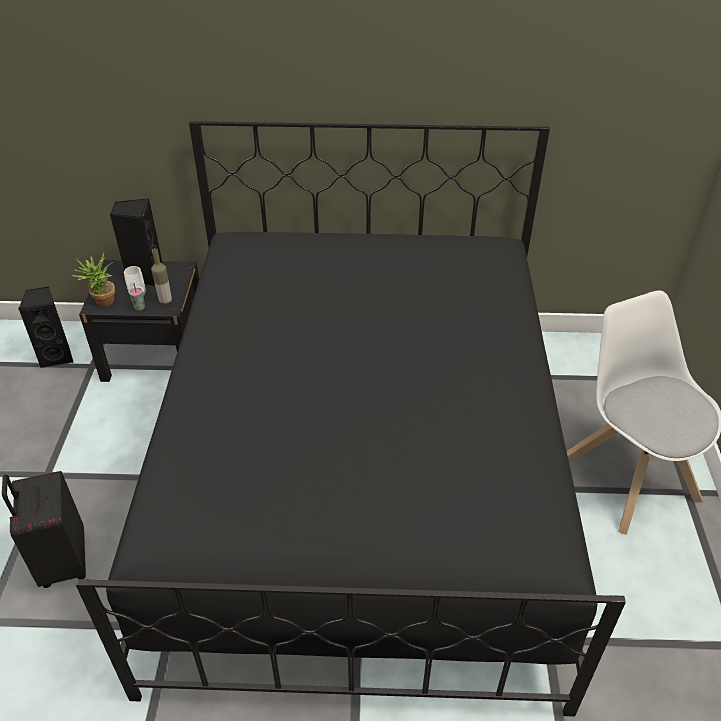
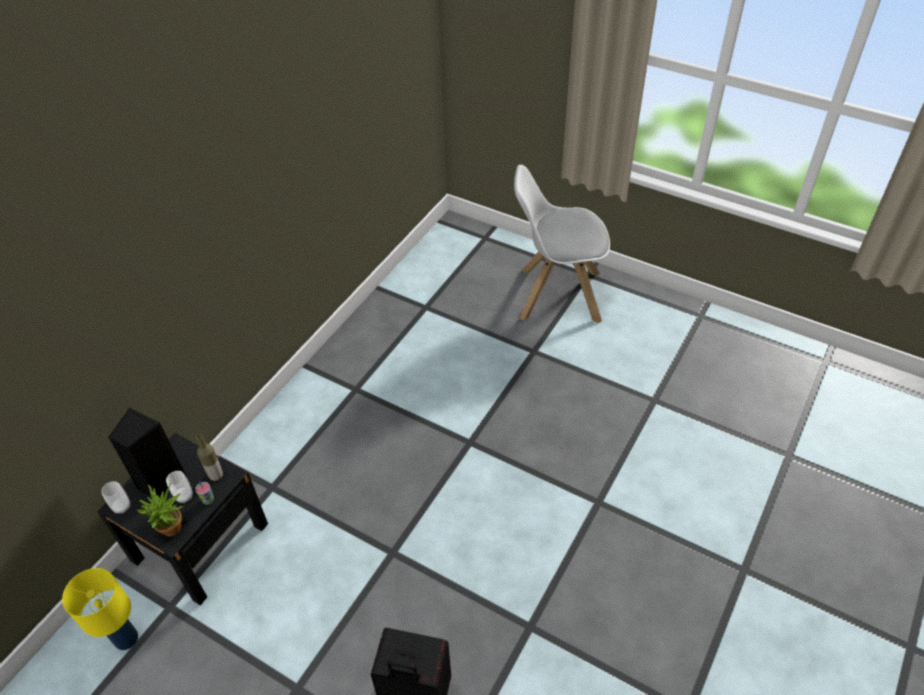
camera: 60 degrees left, 5 degrees up
black speaker [18,287,73,368] -> yellow table lamp [62,568,138,650]
black bed [76,121,626,717] -> none
none -> cup [101,481,130,513]

